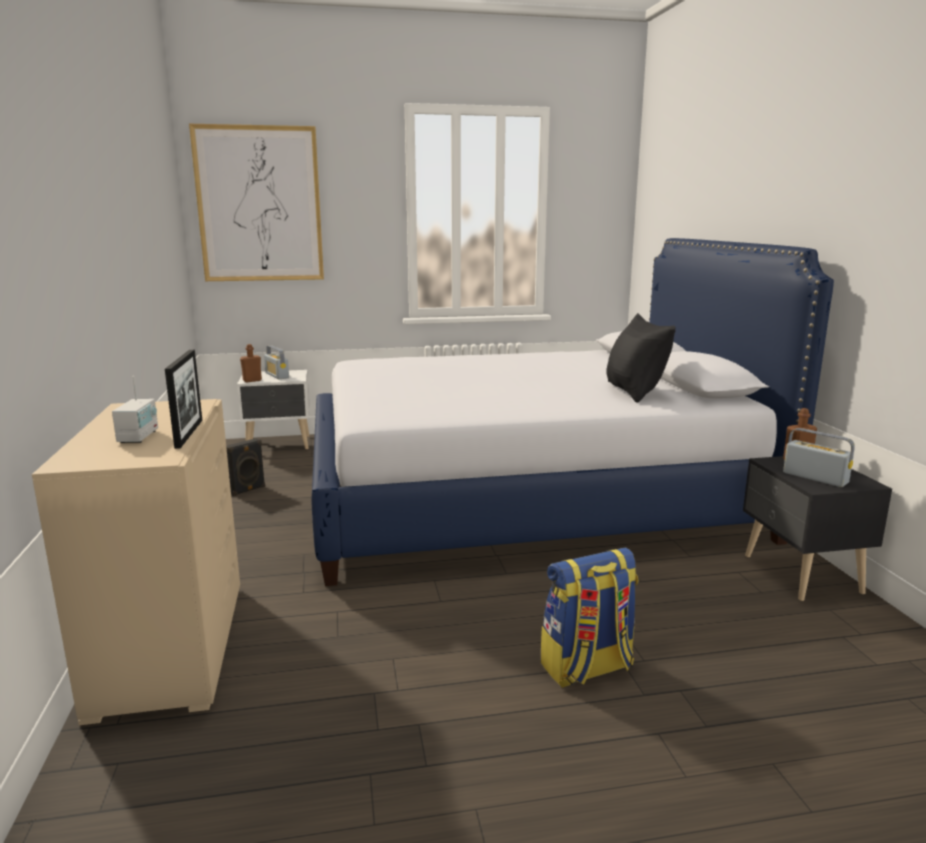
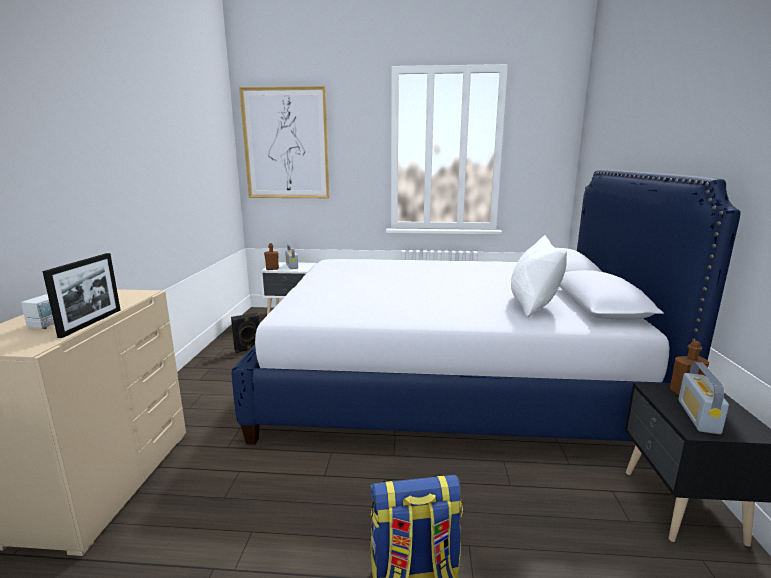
camera: 15 degrees right, 0 degrees up
black pillow [606,313,676,403] -> white pillow [511,235,567,317]
radio [783,428,855,487] -> radio turned 135 degrees counterclockwise [678,362,729,434]

